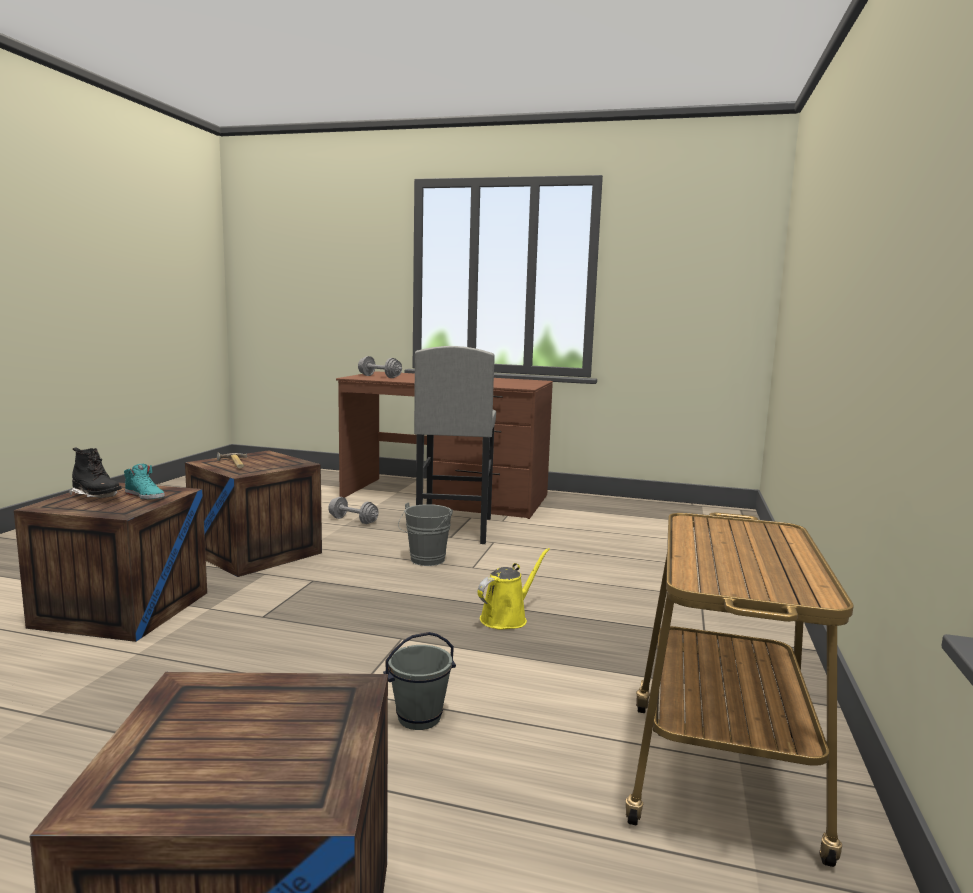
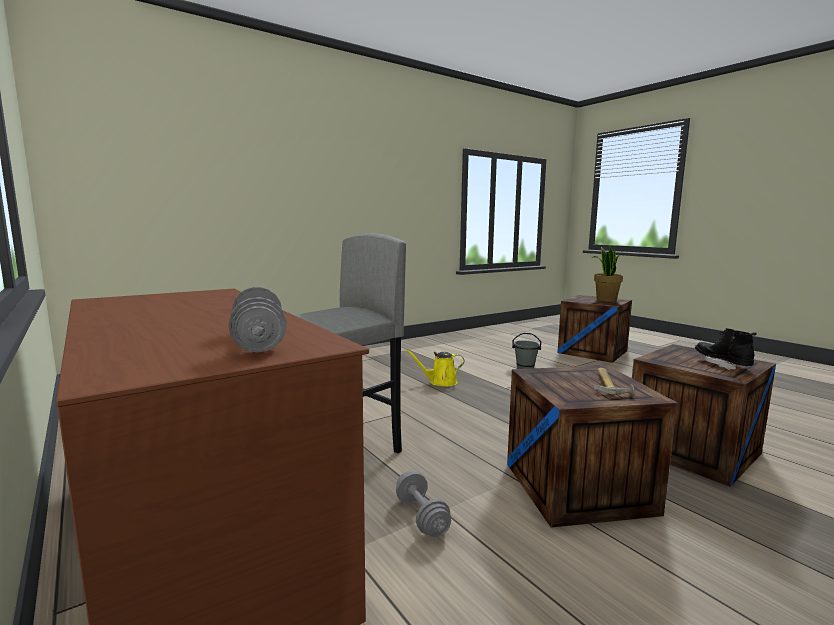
camera: 140 degrees left, 0 degrees up
turquoise shoe [124,464,165,499] -> none
grey bucket [398,502,453,566] -> none
cart [626,512,854,867] -> none
none -> potted plant [592,247,623,302]

